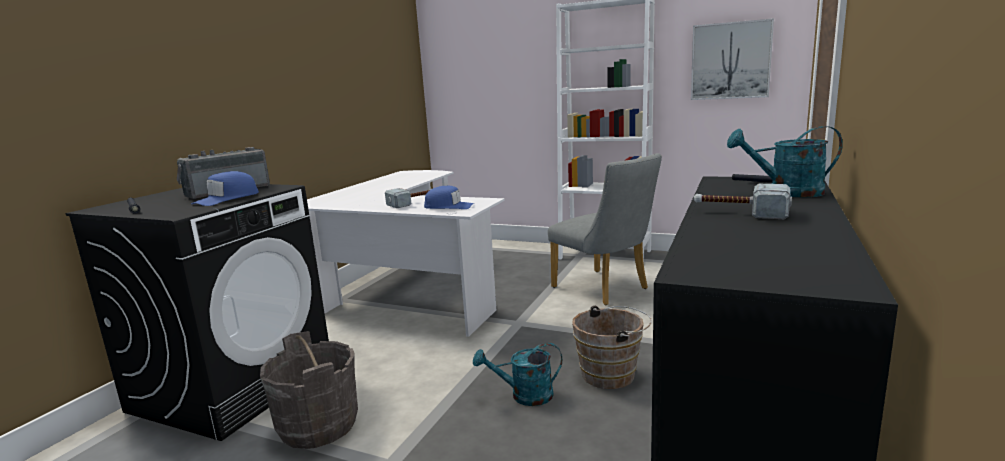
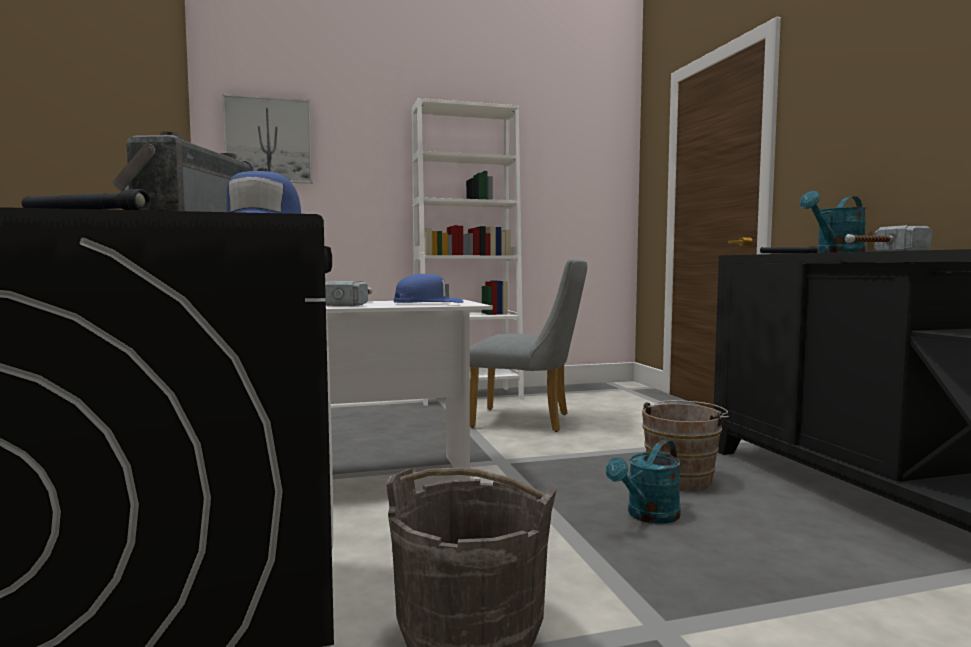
camera: 40 degrees left, 10 degrees down
picture [691,18,774,100] -> picture moved to [222,94,312,184]

